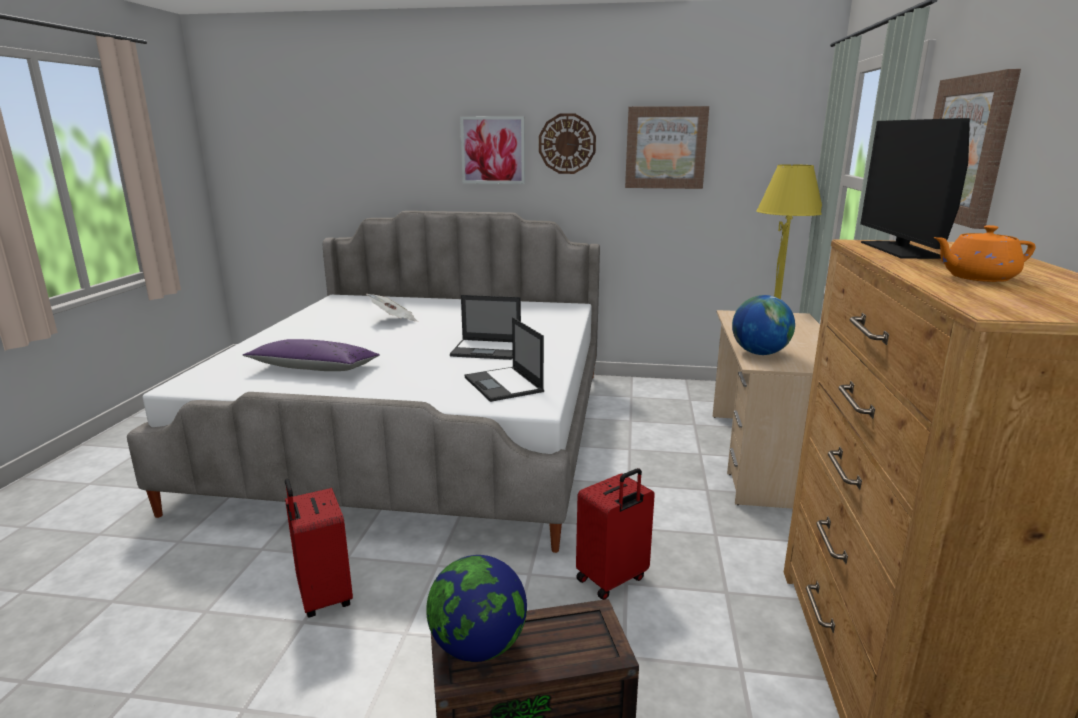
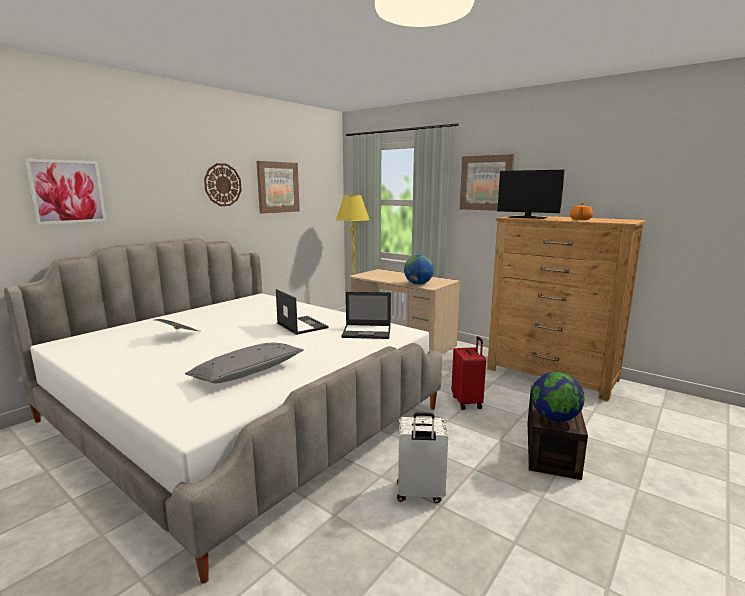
camera: 60 degrees left, 5 degrees down
purple pillow [243,339,380,371] -> grey pillow [185,343,304,383]
red suitcase [285,479,353,618] -> white suitcase [397,412,448,503]
laptop [450,295,521,360] -> laptop turned 75 degrees counterclockwise [276,289,328,335]
picture [460,116,525,184] -> picture moved to [24,159,106,225]

